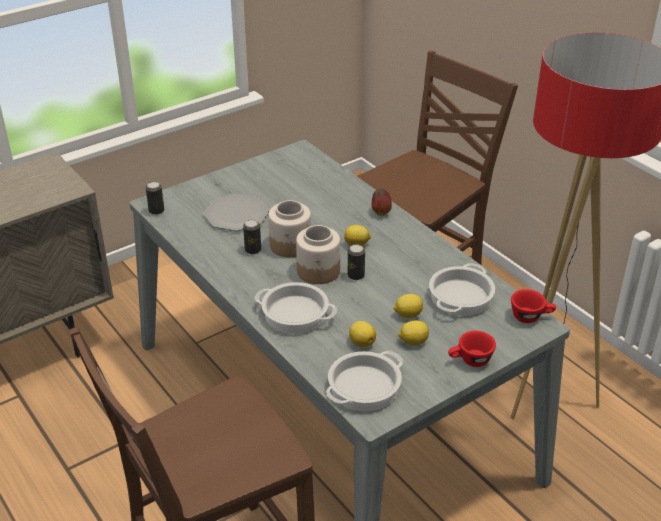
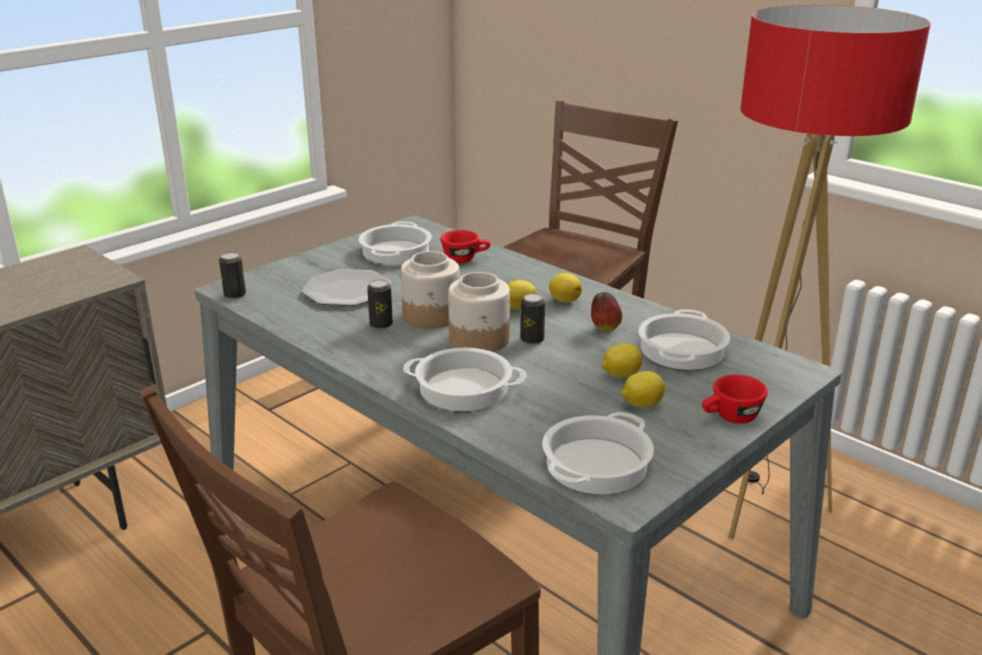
camera: 10 degrees left, 10 degrees down
lemon [349,321,376,347] -> lemon moved to [549,273,582,303]
apple [371,189,392,216] -> apple moved to [591,292,622,332]
red cup [511,289,556,323] -> red cup moved to [440,230,490,263]
none -> cooking pot [359,221,432,264]

